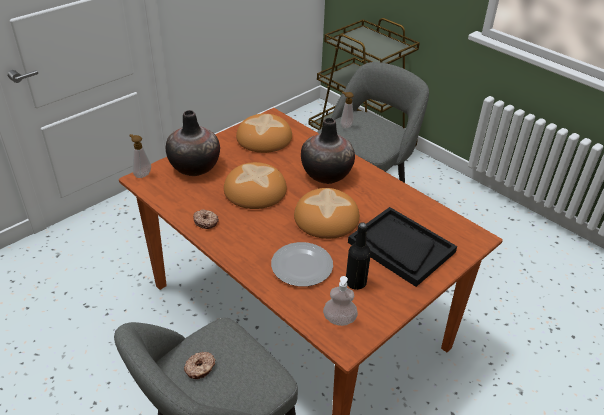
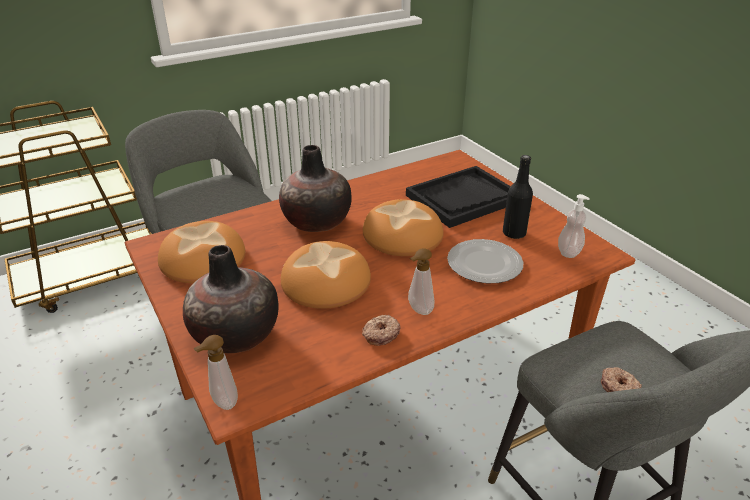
camera: 75 degrees left, 5 degrees down
soap dispenser [340,92,354,129] -> soap dispenser moved to [408,248,434,315]

